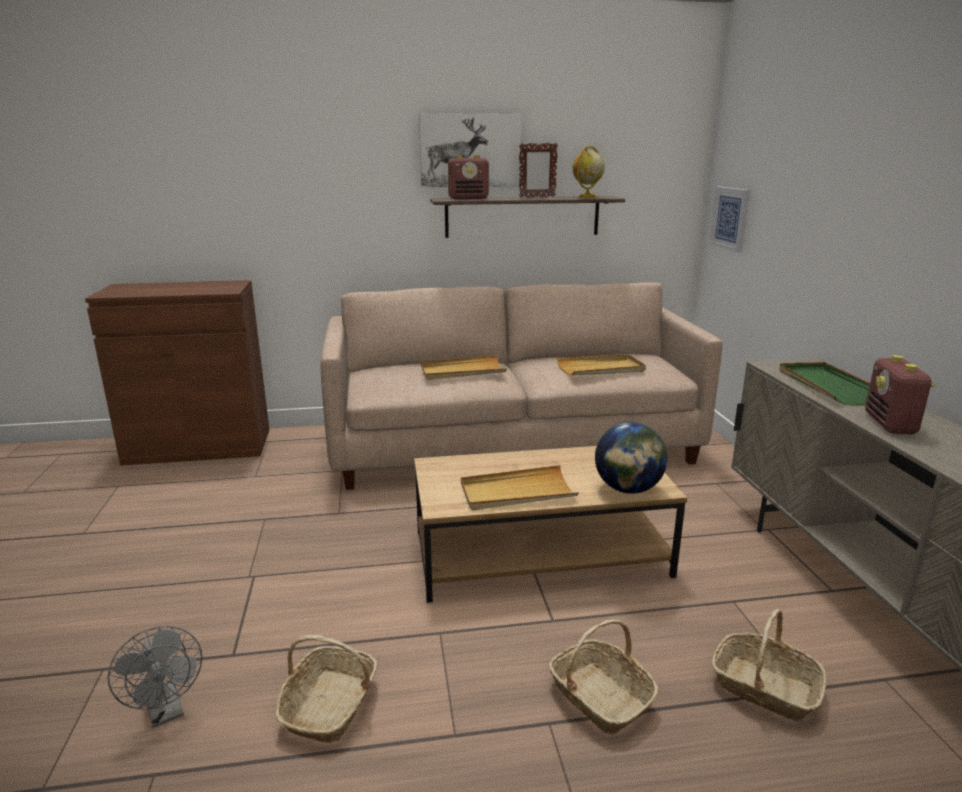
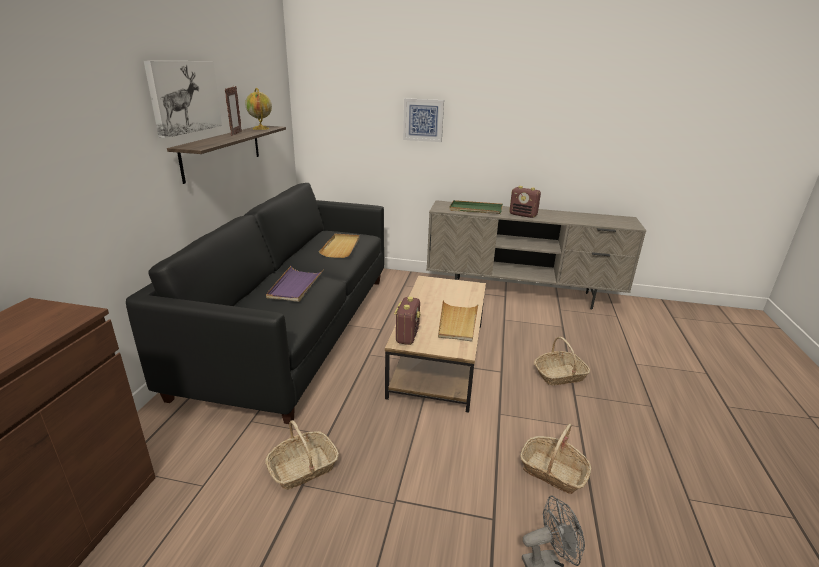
camera: 70 degrees left, 5 degrees up
beige sofa [320,282,722,490] -> black sofa [126,183,384,424]
beige tray [421,355,507,380] -> purple tray [266,266,324,302]
radio [448,155,489,200] -> radio moved to [394,297,421,345]
globe [595,422,667,494] -> none
picture [709,187,750,252] -> picture moved to [403,98,444,142]
basket [711,609,827,721] -> basket moved to [265,420,339,490]

